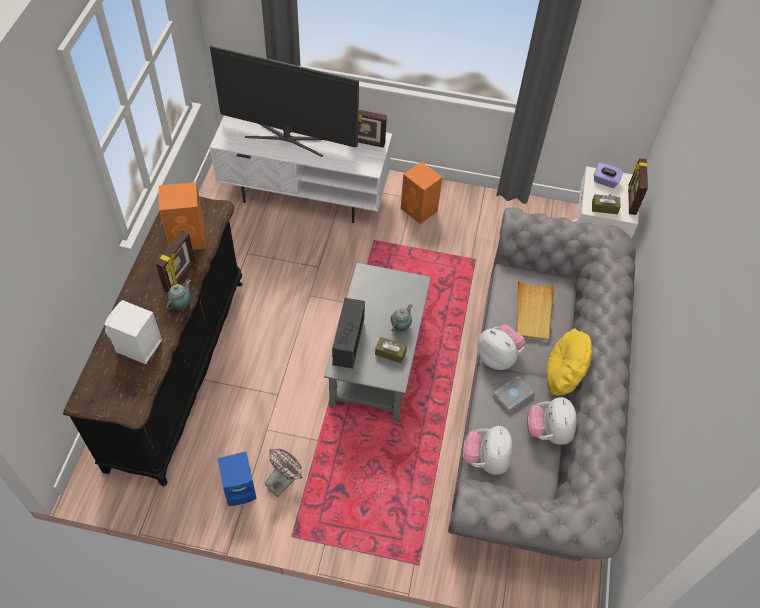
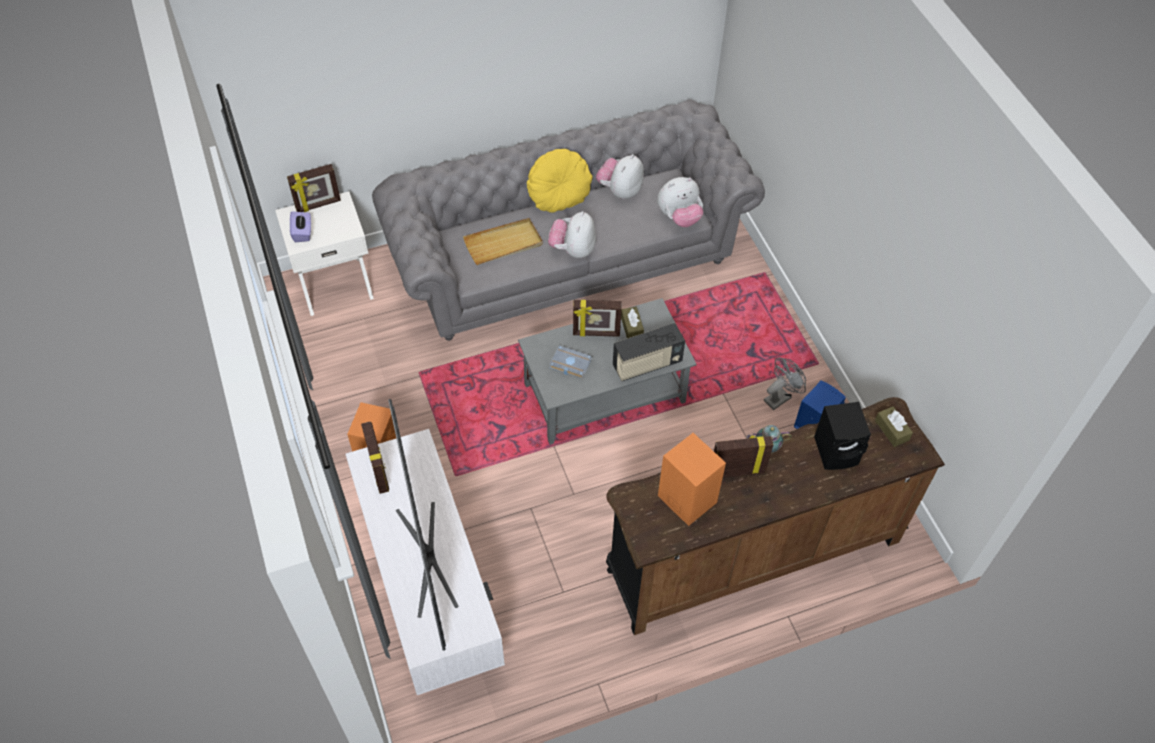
camera: 120 degrees left, 0 degrees up
white speaker [104,300,162,364] -> black speaker [814,402,871,470]
grey fan [265,449,302,497] -> grey fan turned 135 degrees clockwise [764,357,806,410]
teapot [391,304,412,332] -> picture frame [573,300,622,337]
grey book [493,376,535,413] -> grey book moved to [549,345,592,379]
plush toy [527,397,577,445] -> plush toy turned 150 degrees clockwise [596,154,644,199]
brown tissue box [592,194,621,214] -> brown tissue box moved to [875,406,913,447]

